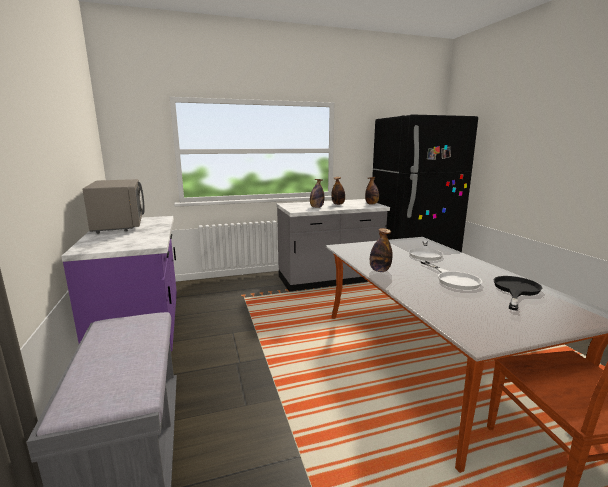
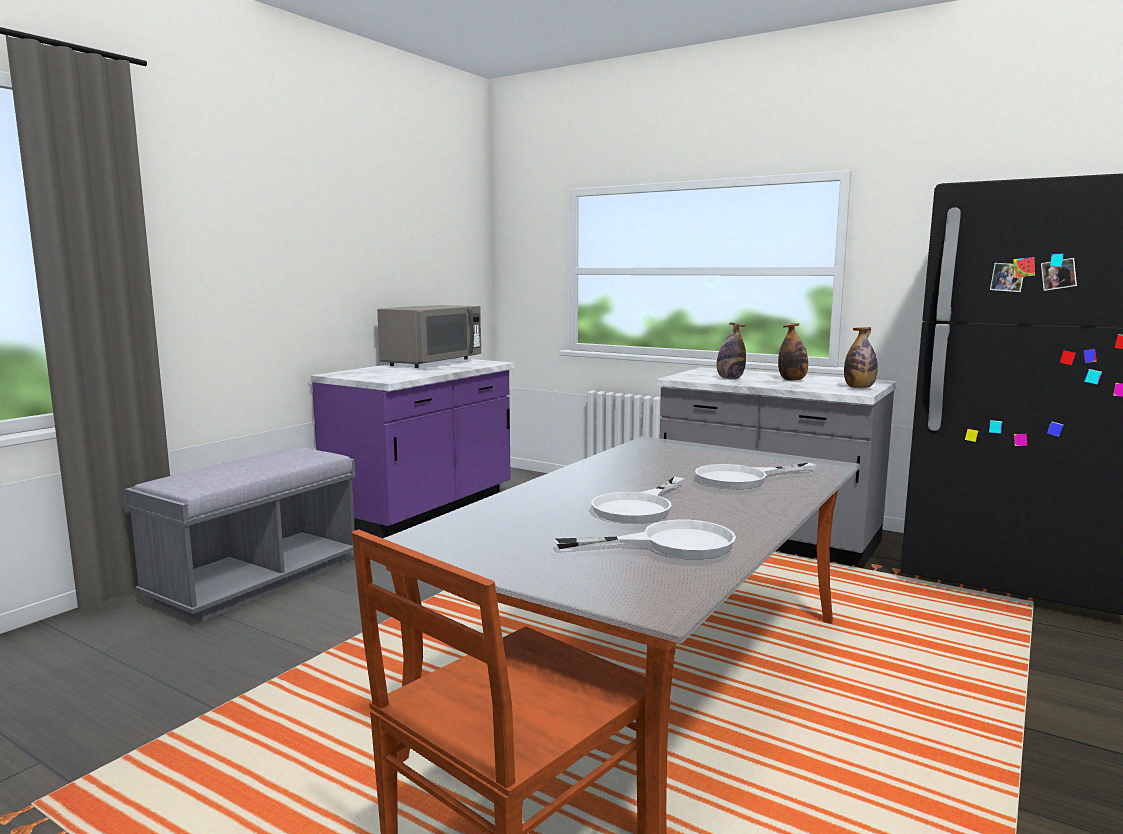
camera: 50 degrees right, 5 degrees down
bottle [370,228,393,272] -> none
black frying pan [493,276,542,311] -> white frying pan [555,520,736,559]

